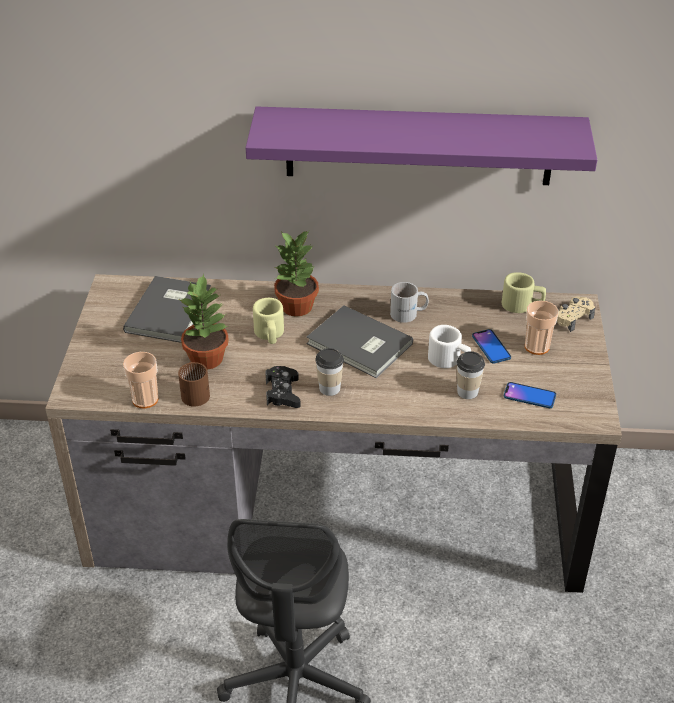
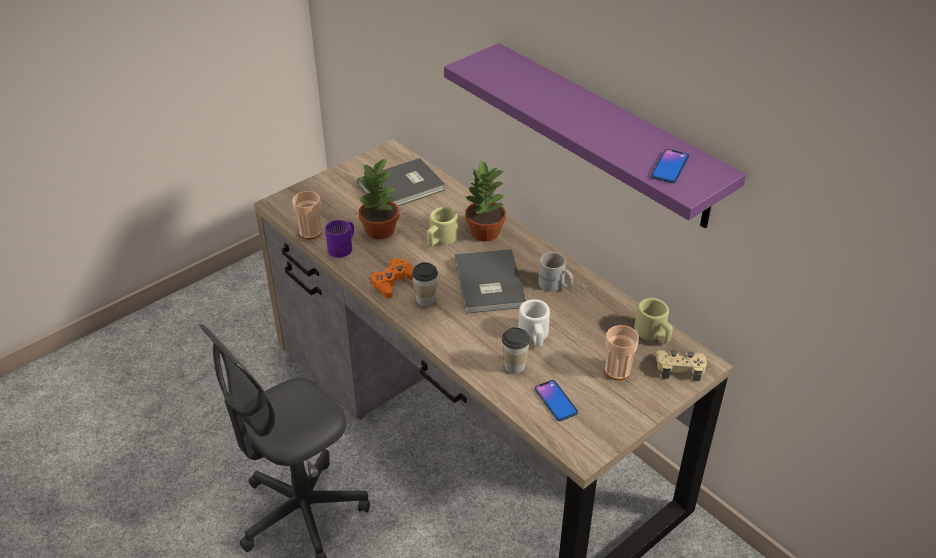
camera: 45 degrees right, 0 degrees up
brown mug [178,362,210,407] -> purple mug [325,220,354,258]
black game controller [265,366,301,408] -> orange game controller [370,258,413,299]
phone [472,329,511,364] -> phone moved to [651,149,689,183]

